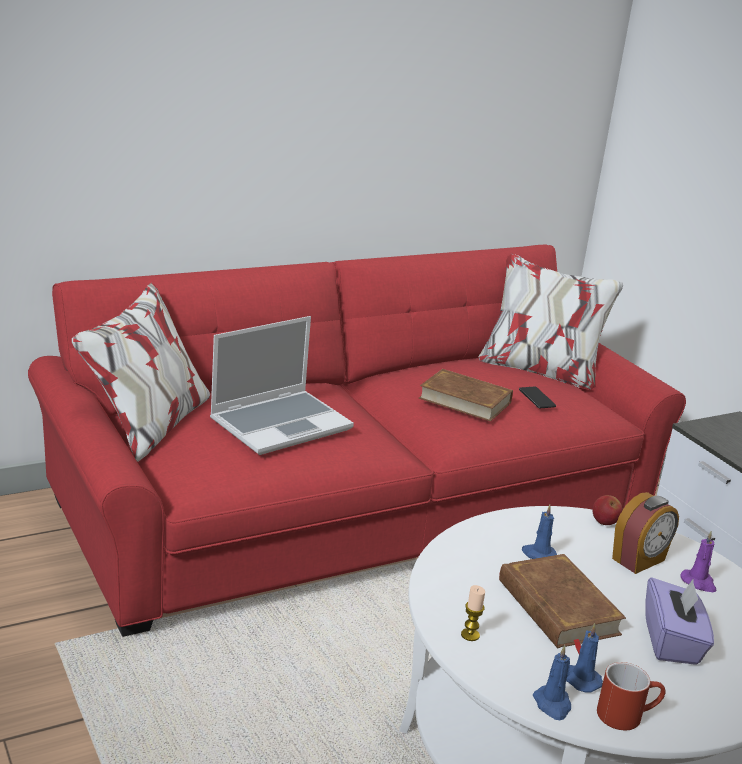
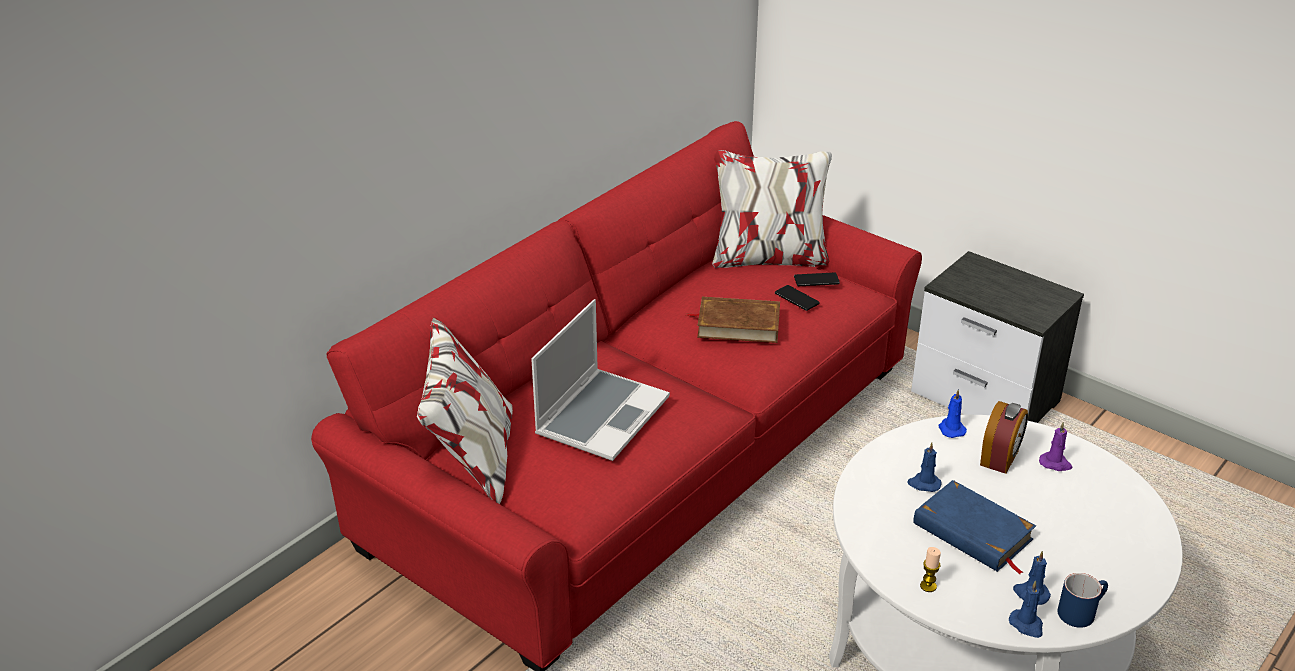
camera: 20 degrees left, 10 degrees up
brown book [499,554,626,654] -> blue book [913,480,1036,574]
apple [593,495,623,525] -> blue candle [938,389,967,438]
red mug [597,662,665,730] -> blue mug [1058,573,1108,628]
purple tissue box [645,577,714,665] -> none
none -> phone [794,273,840,286]

